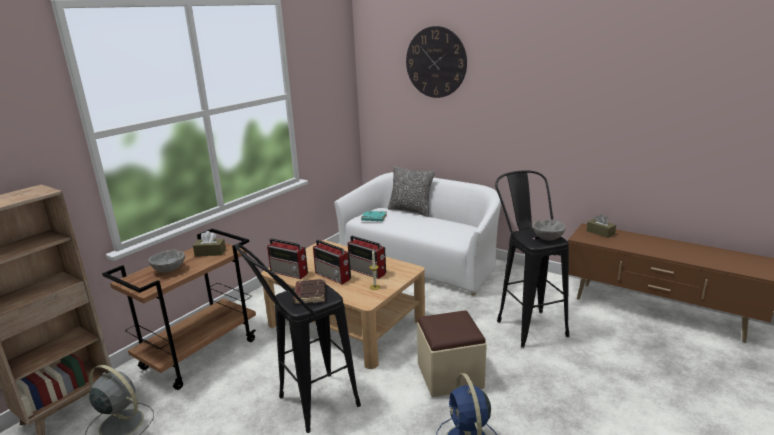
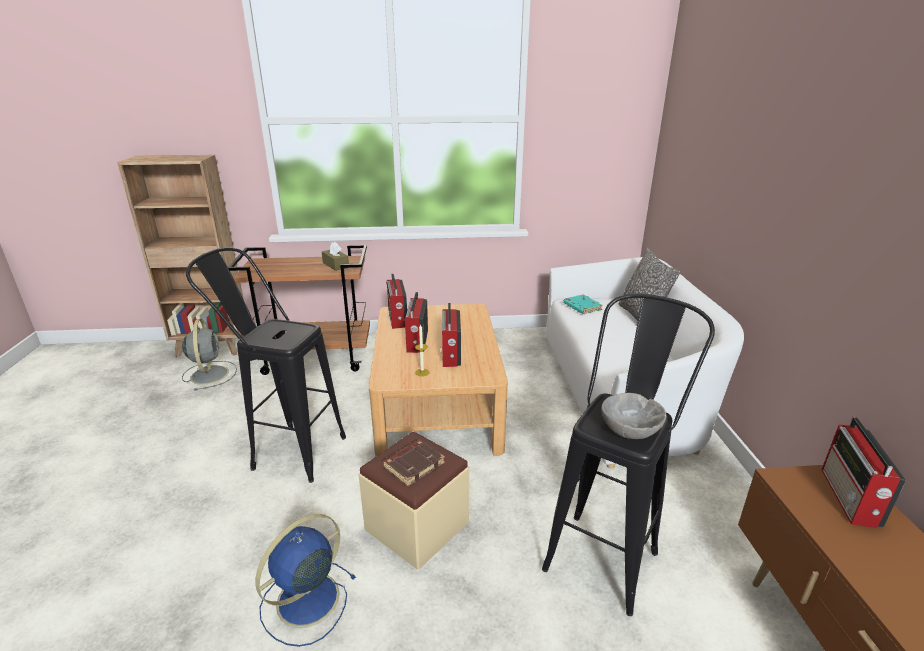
camera: 50 degrees right, 5 degrees up
grey bowl [148,250,185,273] -> none
brown book [293,279,326,304] -> brown book moved to [383,440,445,486]
wall clock [406,26,467,98] -> none
brown tissue box [587,214,616,238] -> radio [821,417,906,528]

